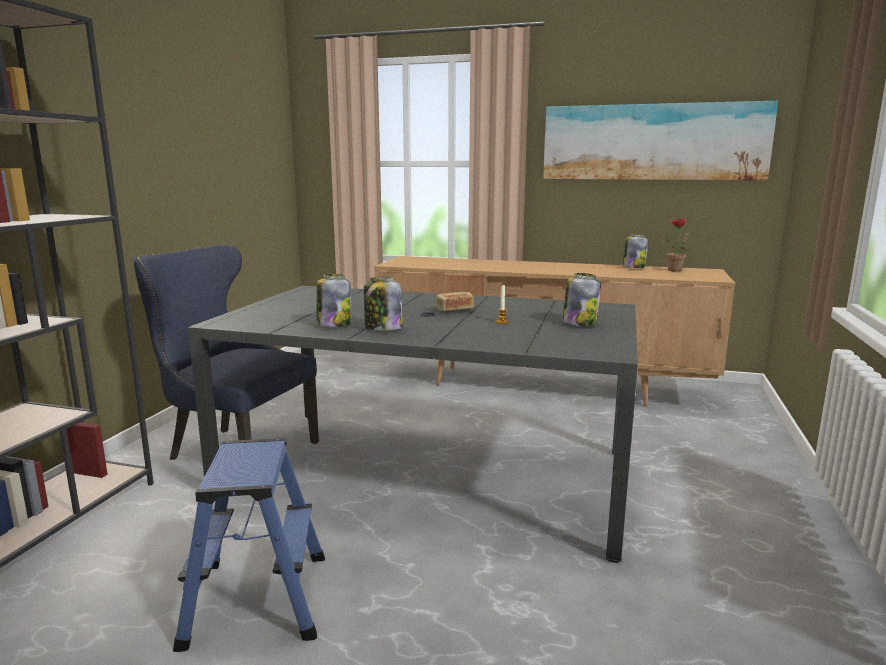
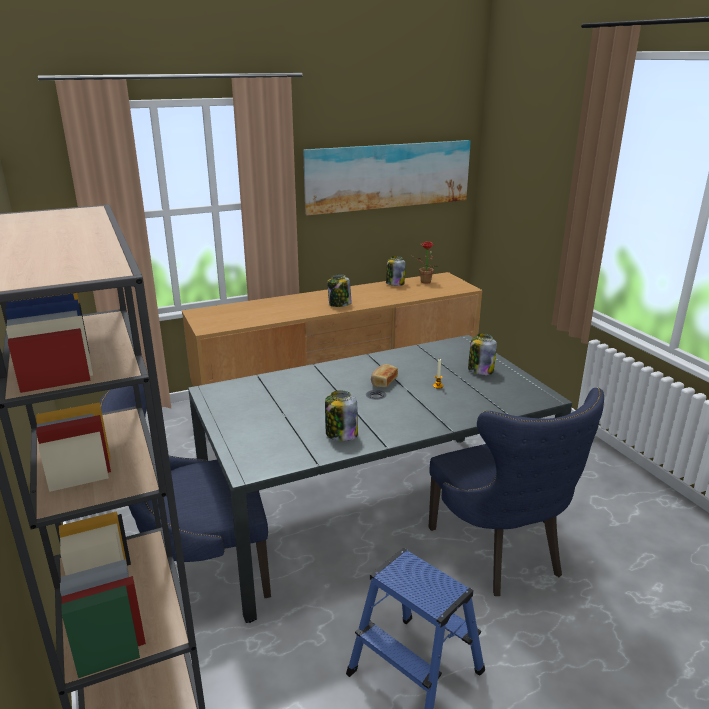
camera: 40 degrees left, 10 degrees up
jar [364,277,403,331] -> jar moved to [327,274,352,307]
none -> blue chair [429,387,604,596]

